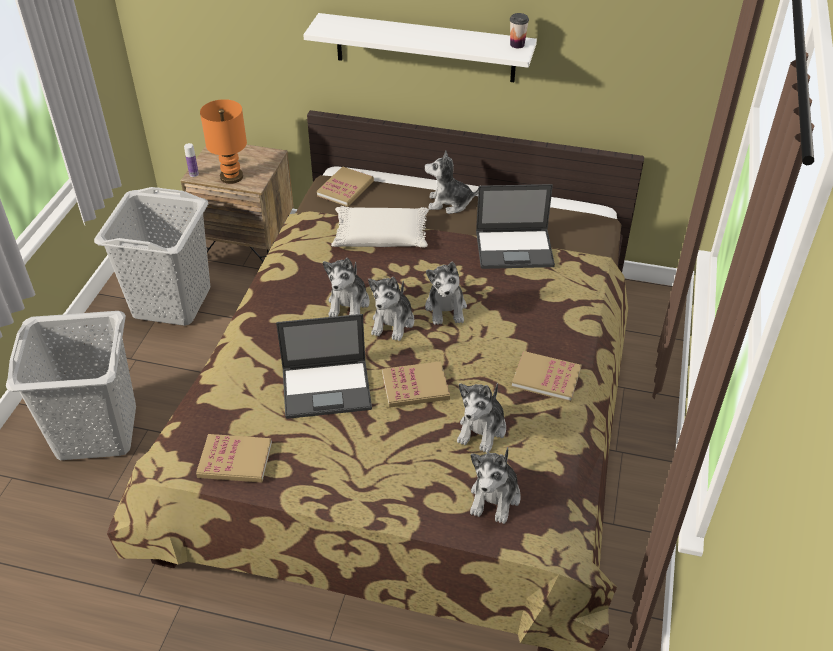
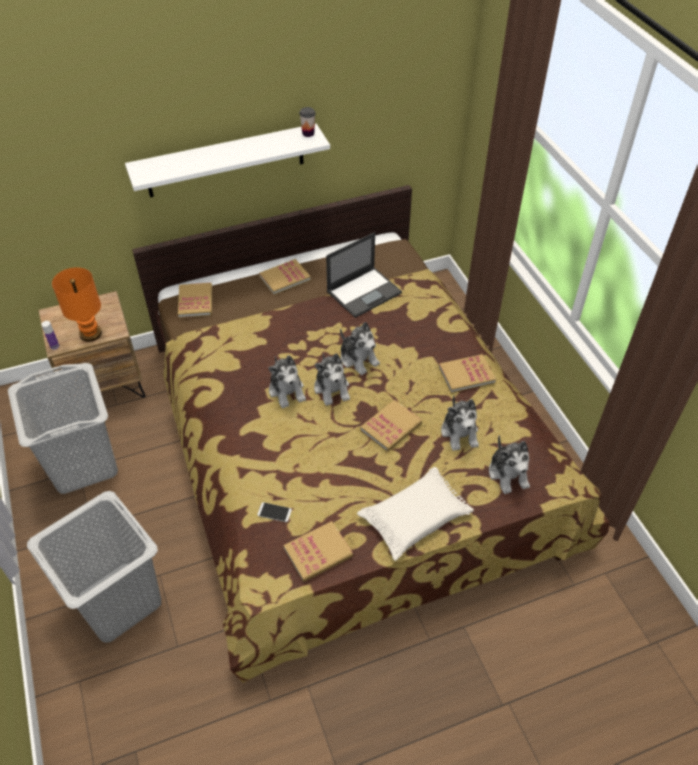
camera: 35 degrees left, 5 degrees up
laptop [276,314,372,419] -> none
white pillow [331,206,429,247] -> white pillow moved to [357,467,474,561]
plush toy [425,150,481,214] -> book [259,259,311,295]
none -> phone [257,502,292,522]

